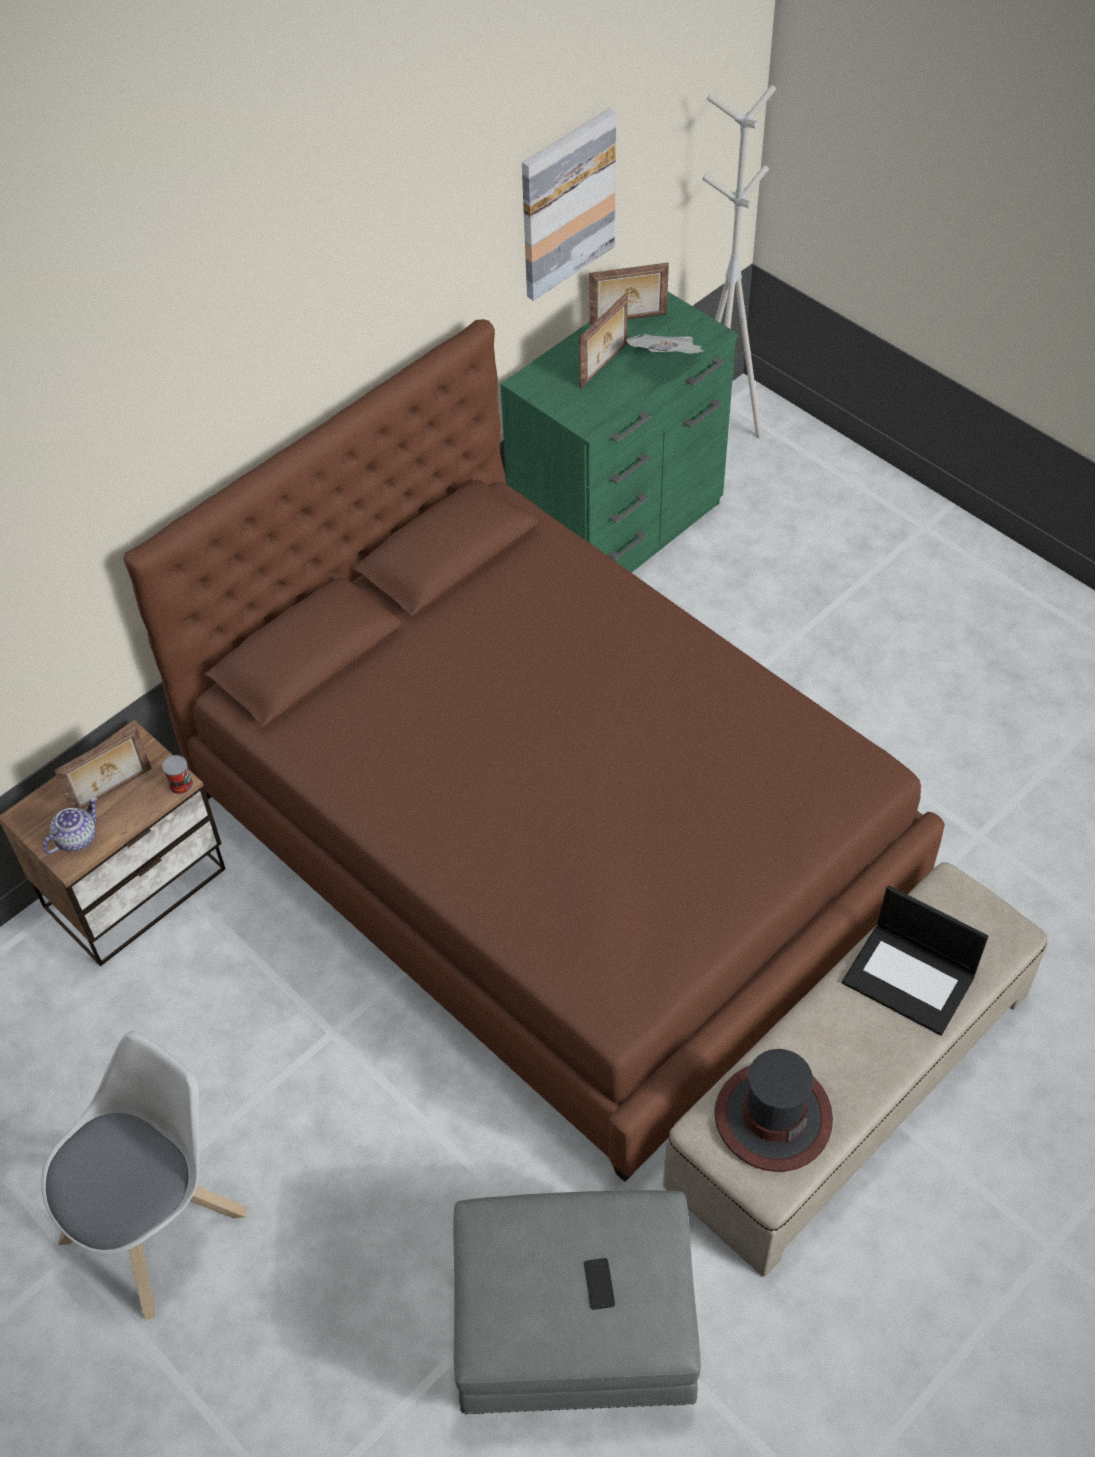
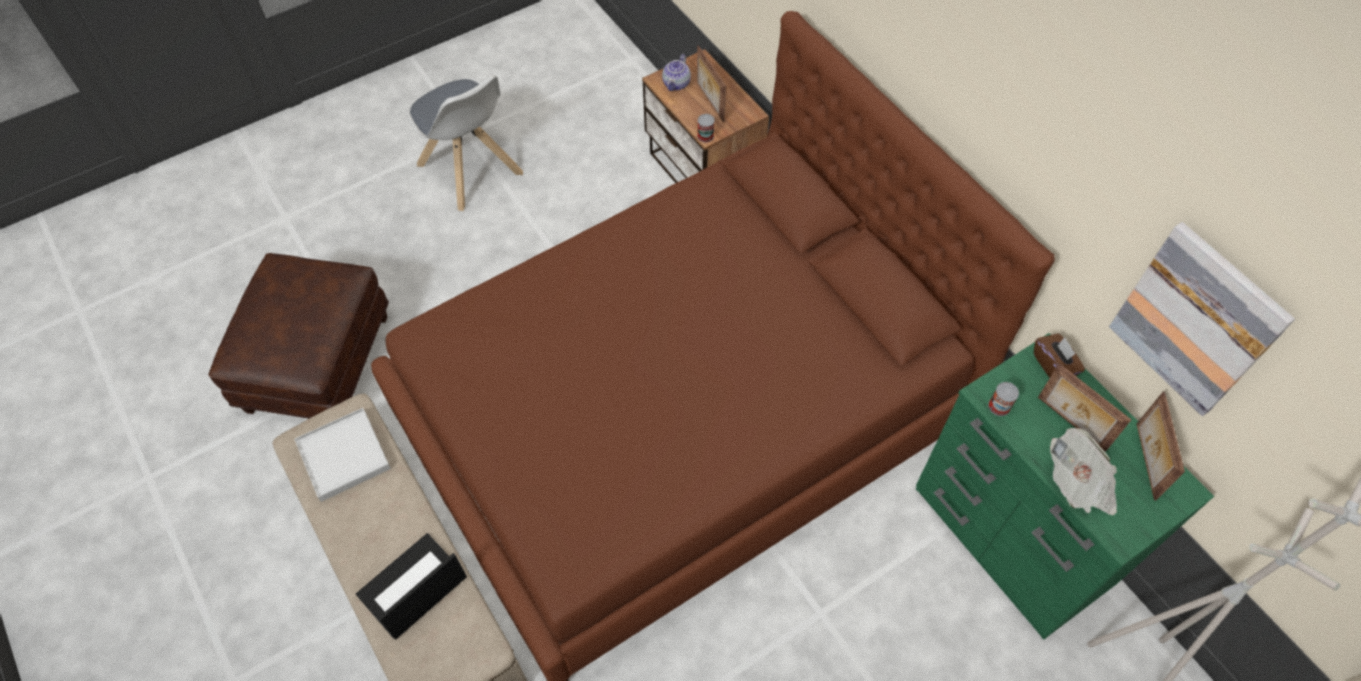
camera: 100 degrees right, 5 degrees up
teapot [43,797,98,854] -> teapot turned 60 degrees clockwise [662,54,691,91]
grey ottoman [453,1190,701,1415] -> brown ottoman [208,253,389,419]
phone [584,1258,615,1310] -> none
hat [714,1049,833,1172] -> white tray [294,408,391,502]
none -> can [988,382,1019,416]
none -> brown tissue box [1034,333,1085,378]

